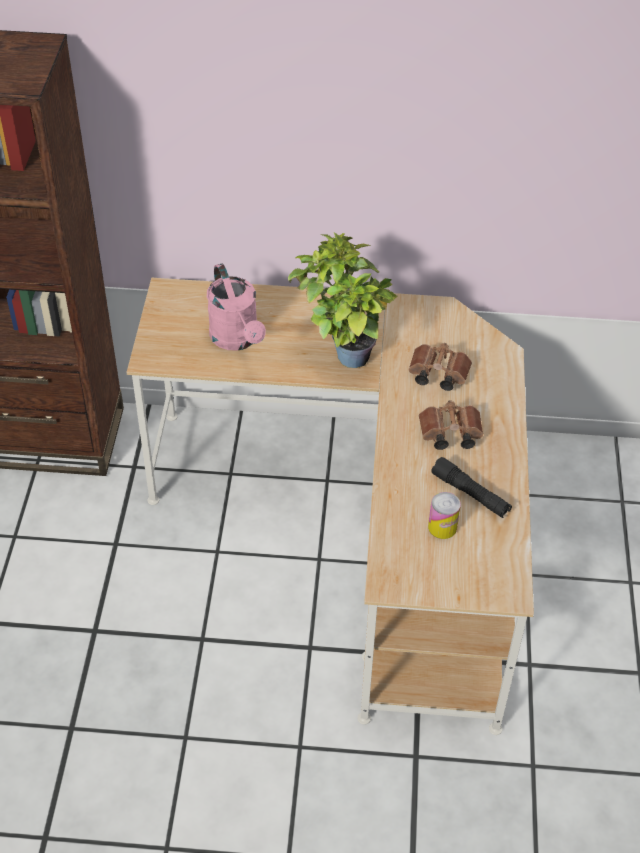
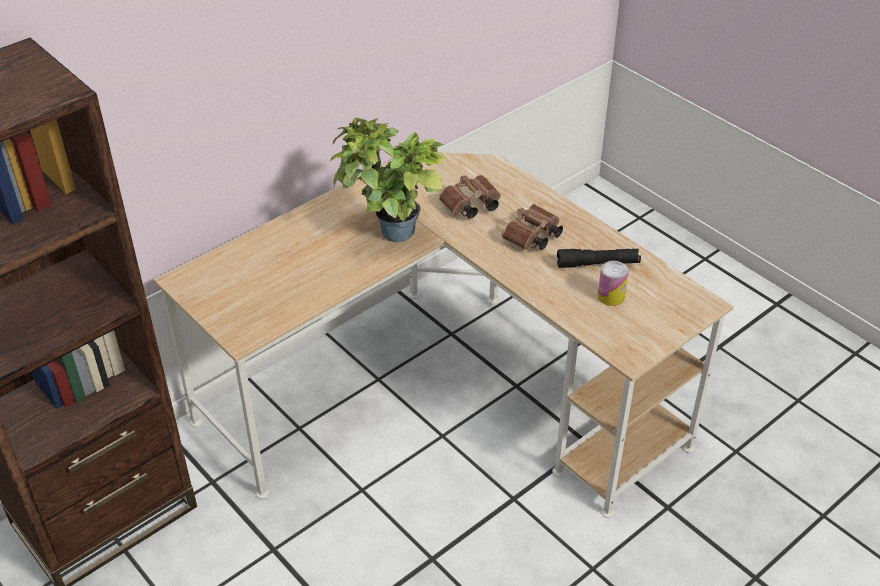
camera: 45 degrees left, 5 degrees down
pink watering can [207,263,266,350] -> none

